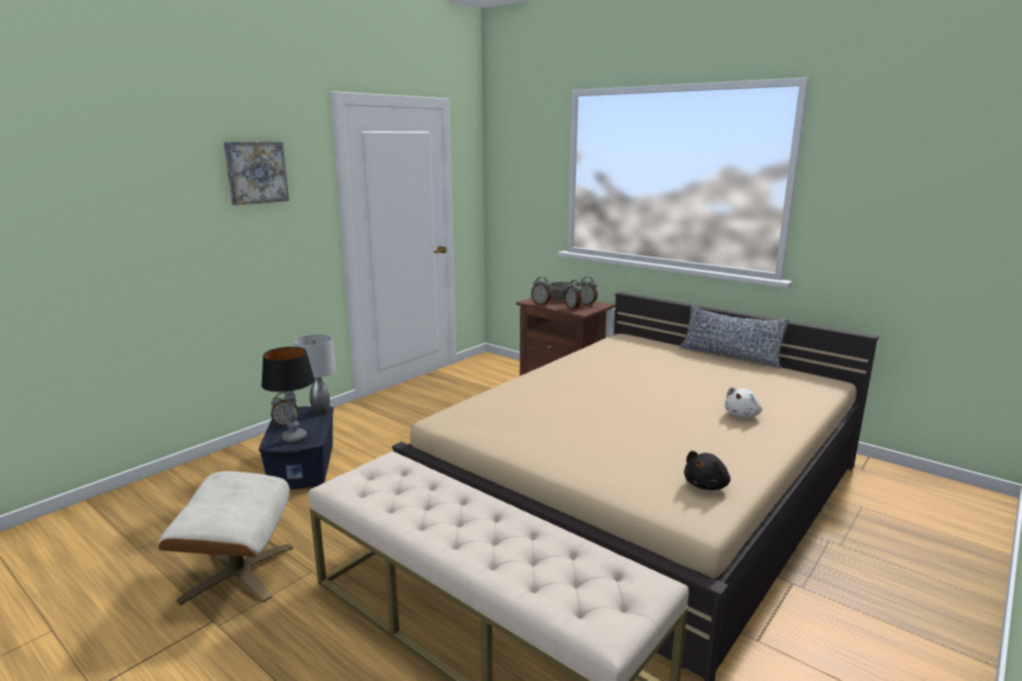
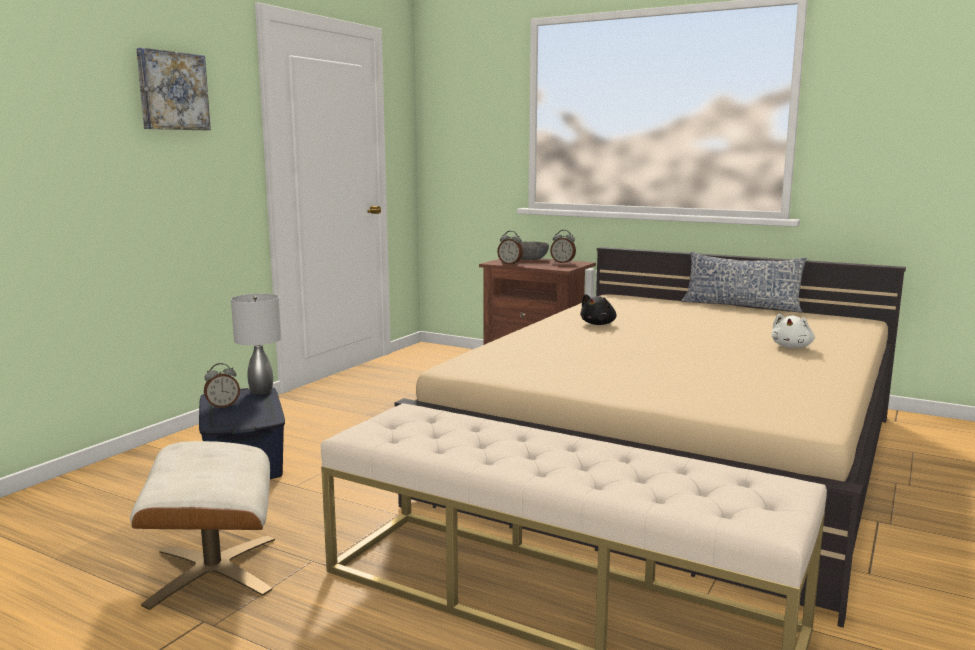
camera: 10 degrees left, 5 degrees down
table lamp [261,347,315,443] -> none
alarm clock [565,280,582,310] -> none
black plush toy [684,451,731,490] -> black plush toy moved to [580,294,617,325]

